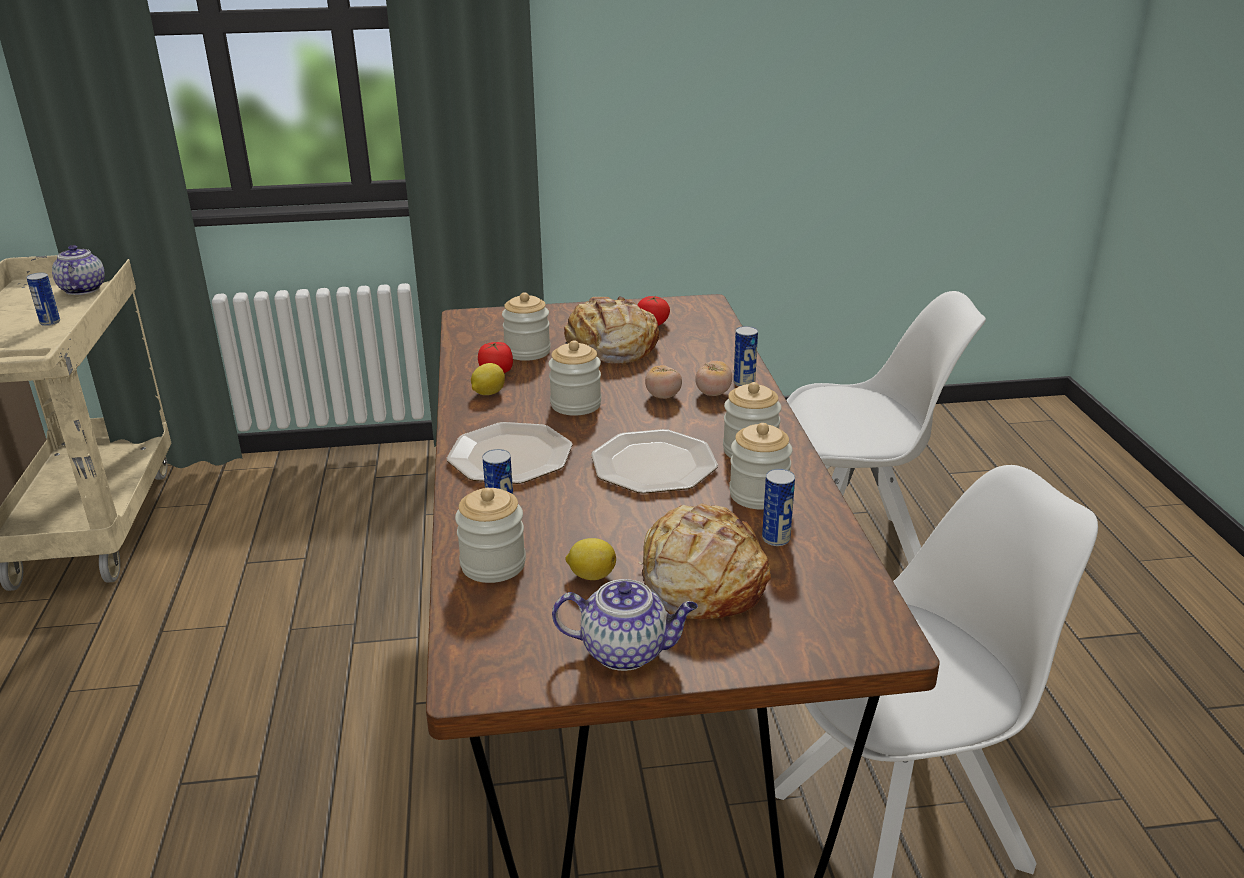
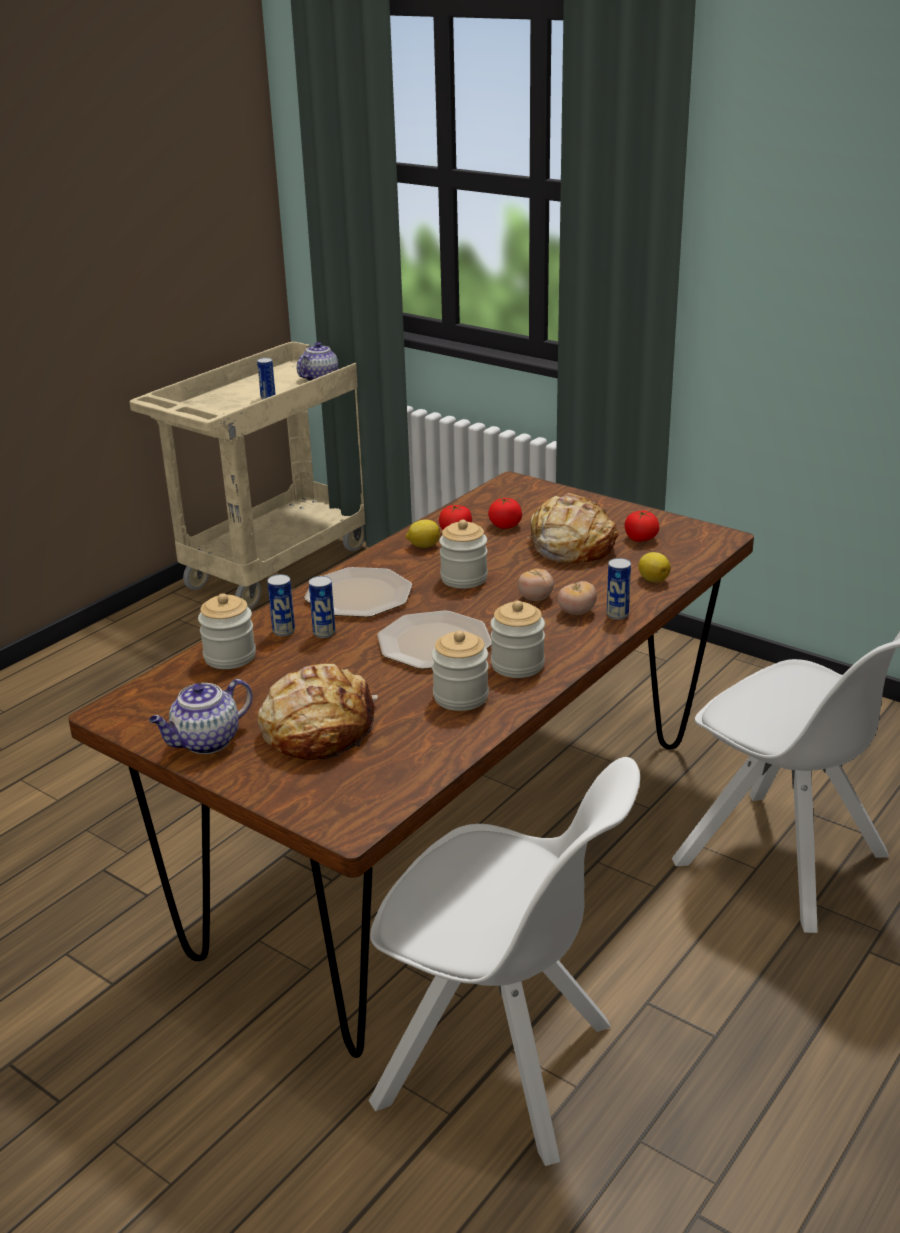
camera: 45 degrees right, 0 degrees up
jar [502,292,551,361] -> tomato [488,498,522,529]
teapot [552,579,698,671] -> teapot turned 90 degrees clockwise [149,679,253,754]
lemon [565,538,616,580] -> lemon moved to [638,552,671,582]
can [762,469,795,546] -> can moved to [309,576,336,638]

